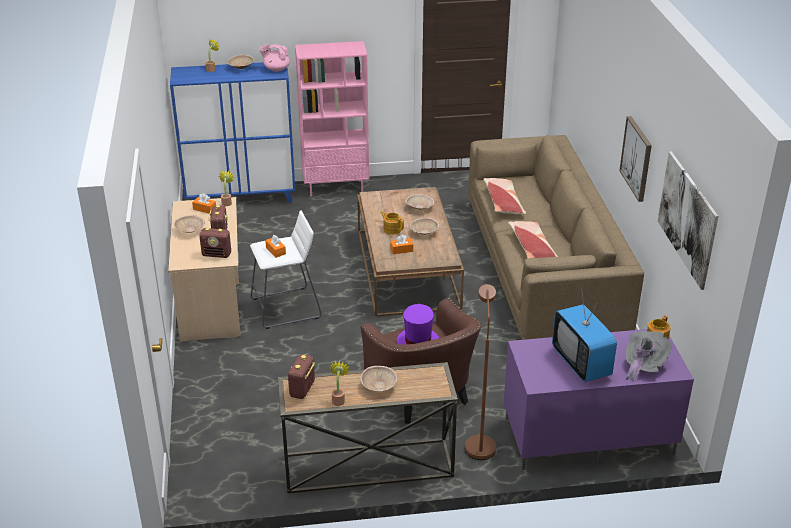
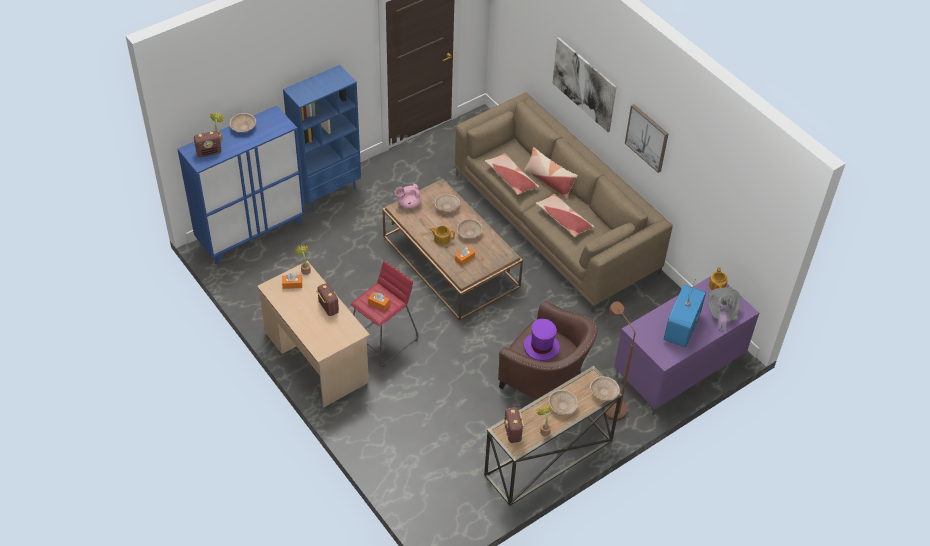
camera: 30 degrees left, 15 degrees up
beige bowl [174,215,204,233] -> beige bowl moved to [590,376,620,400]
radio [199,228,231,258] -> radio moved to [194,131,222,158]
white stool [250,210,321,329] -> red stool [351,261,418,367]
pink teapot [259,44,290,72] -> pink teapot moved to [395,184,421,209]
pink bookcase [295,41,369,197] -> blue bookcase [283,65,361,211]
television [552,288,617,382] -> television turned 75 degrees clockwise [664,279,706,347]
picture [658,151,719,290] -> picture moved to [553,37,617,132]
none -> pillow [524,147,578,200]

